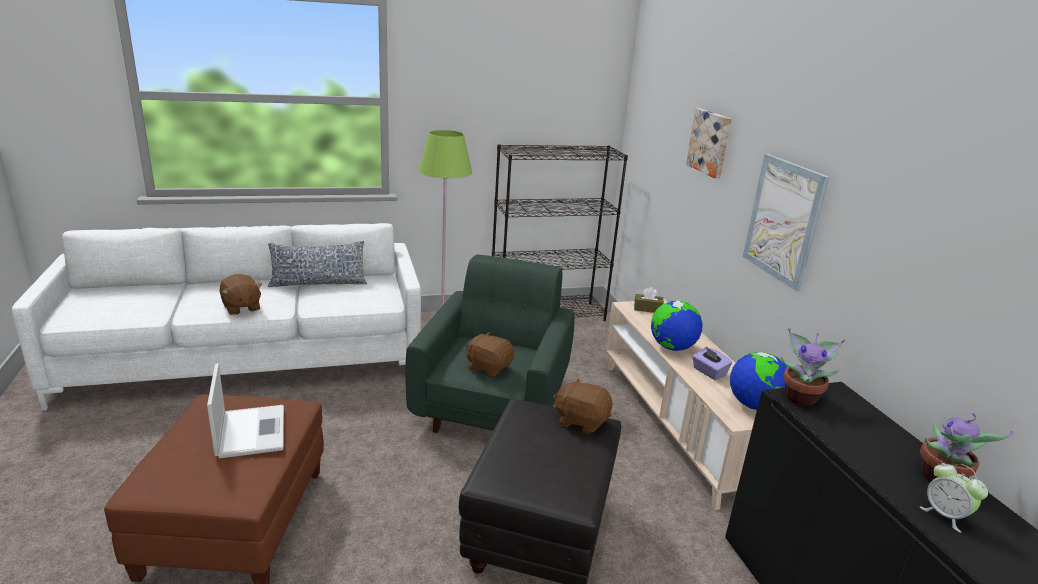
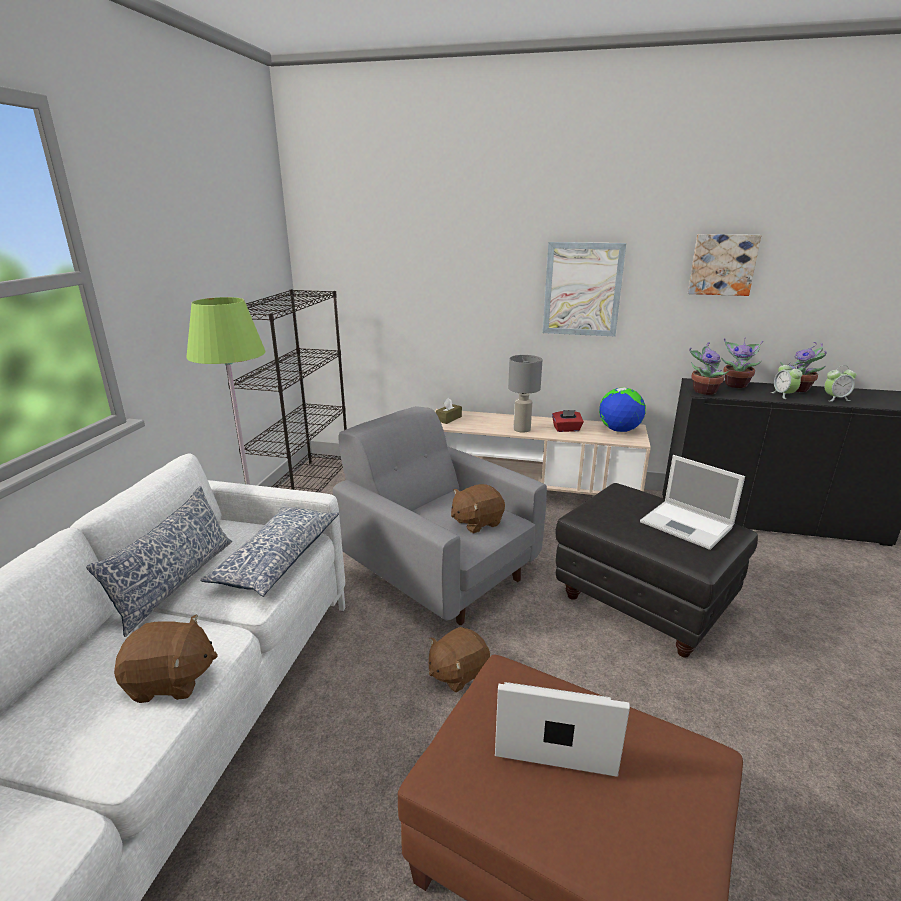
camera: 60 degrees left, 0 degrees up
green armchair [405,255,575,433] -> grey armchair [333,406,547,625]
brown plush toy [553,378,612,434] -> brown plush toy moved to [429,627,490,693]
globe [651,301,702,351] -> grey table lamp [508,355,542,433]
picture [686,108,732,178] -> picture moved to [688,234,761,296]
purple tissue box [692,347,732,380] -> red tissue box [552,410,584,432]
none -> pillow [201,507,339,597]
none -> laptop [640,455,745,550]
none -> potted plant [721,337,763,388]
none -> alarm clock [771,362,802,399]

